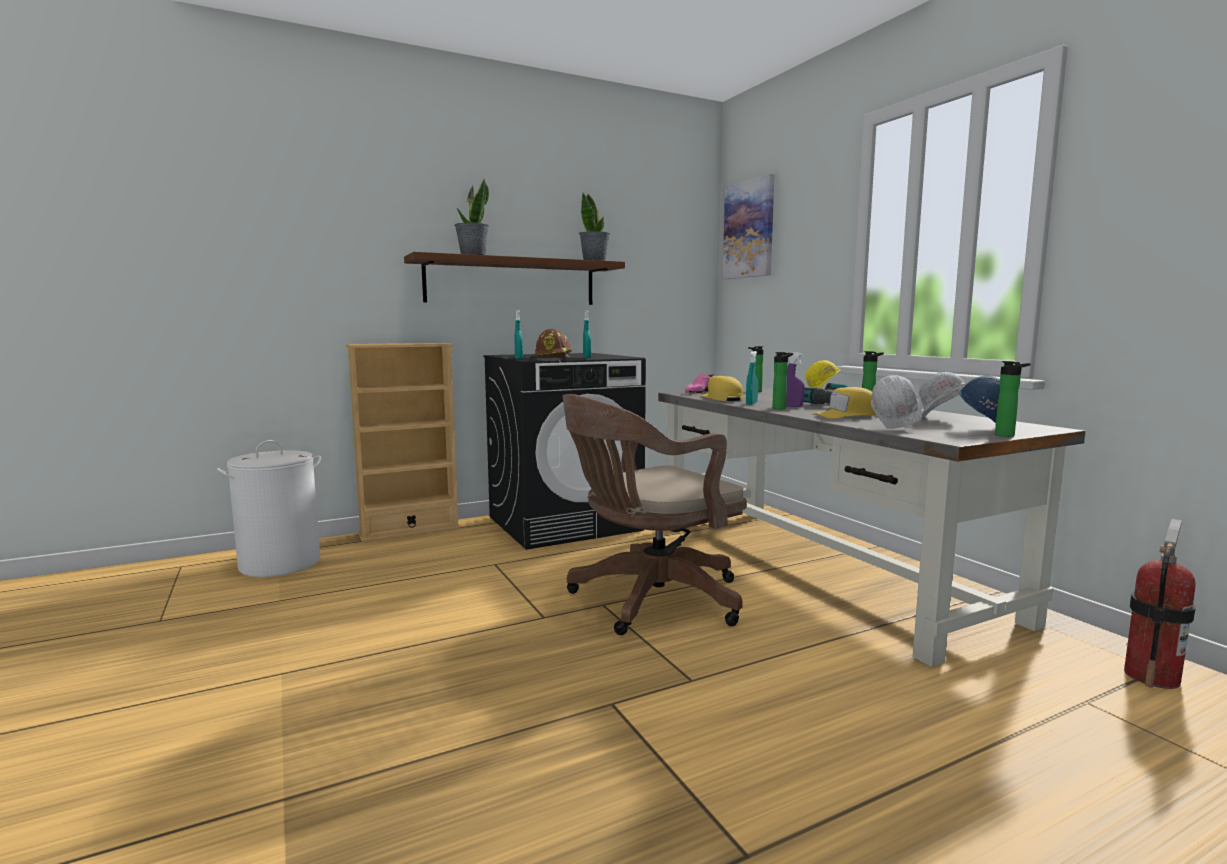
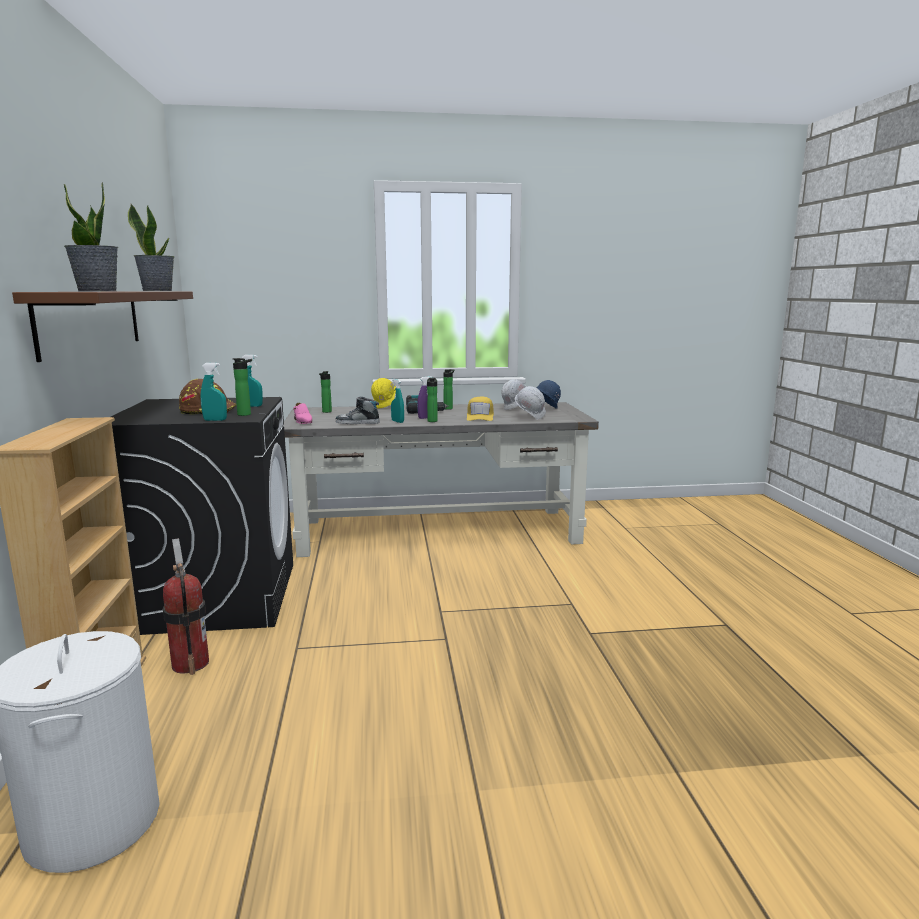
camera: 70 degrees left, 5 degrees up
brown office chair [562,394,747,635] -> none
yellow cap [699,376,743,401] -> shoe [336,397,380,424]
picture [723,174,775,279] -> none
bottle [995,361,1031,437] -> bottle moved to [232,358,252,416]
fire extinguisher [1124,519,1196,689] -> fire extinguisher moved to [163,538,209,675]

